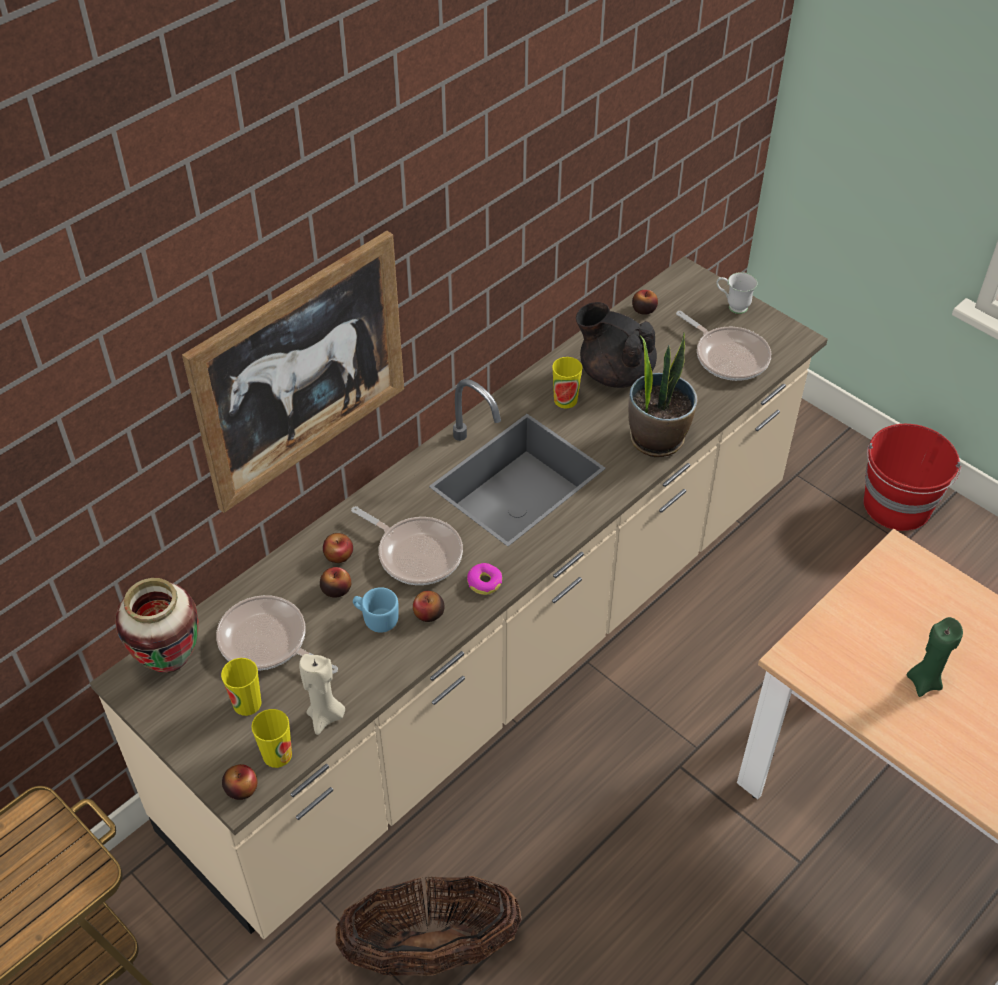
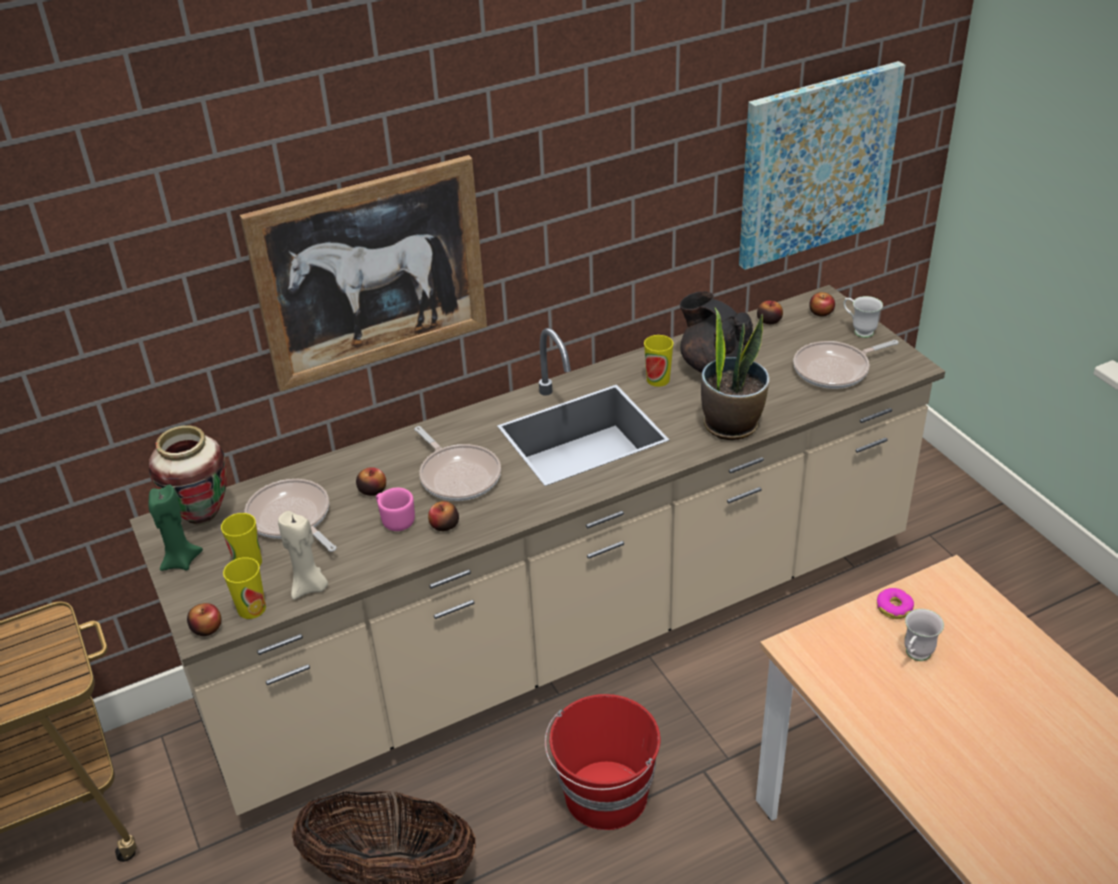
camera: 20 degrees right, 10 degrees down
apple [323,533,353,563] -> apple moved to [809,292,835,317]
blue mug [353,587,399,633] -> pink mug [376,488,415,531]
donut [467,563,502,595] -> donut moved to [877,588,914,619]
frying pan [676,311,771,381] -> frying pan turned 90 degrees clockwise [793,340,898,389]
red bucket [863,424,961,531] -> red bucket moved to [545,694,661,830]
green candle [907,617,963,697] -> green candle moved to [148,484,203,571]
none -> picture [739,61,906,270]
none -> white mug [904,609,944,661]

